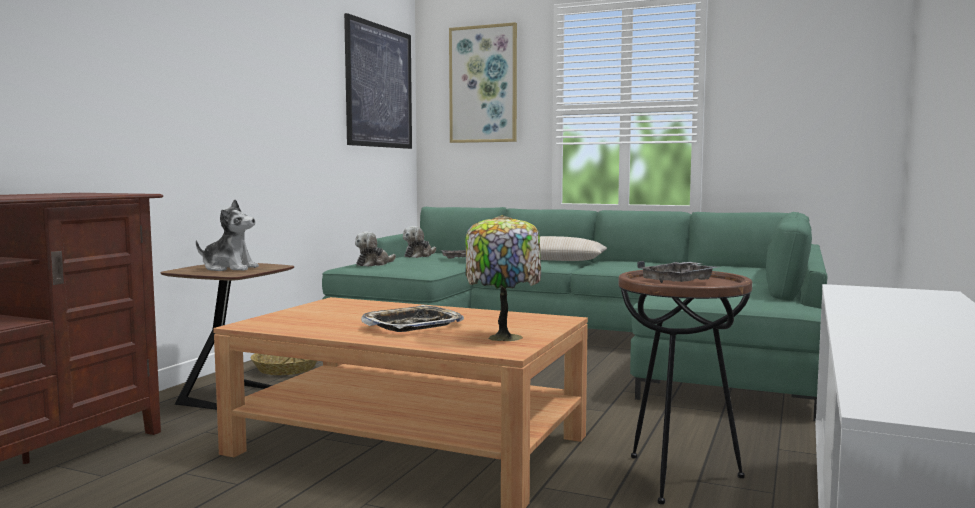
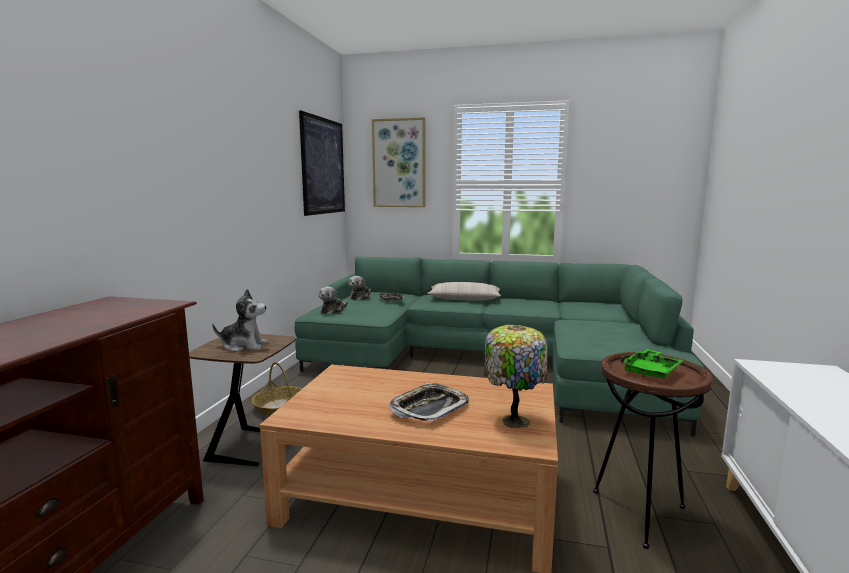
camera: 10 degrees left, 5 degrees up
grey tray [637,261,717,283] -> green tray [621,349,684,378]

